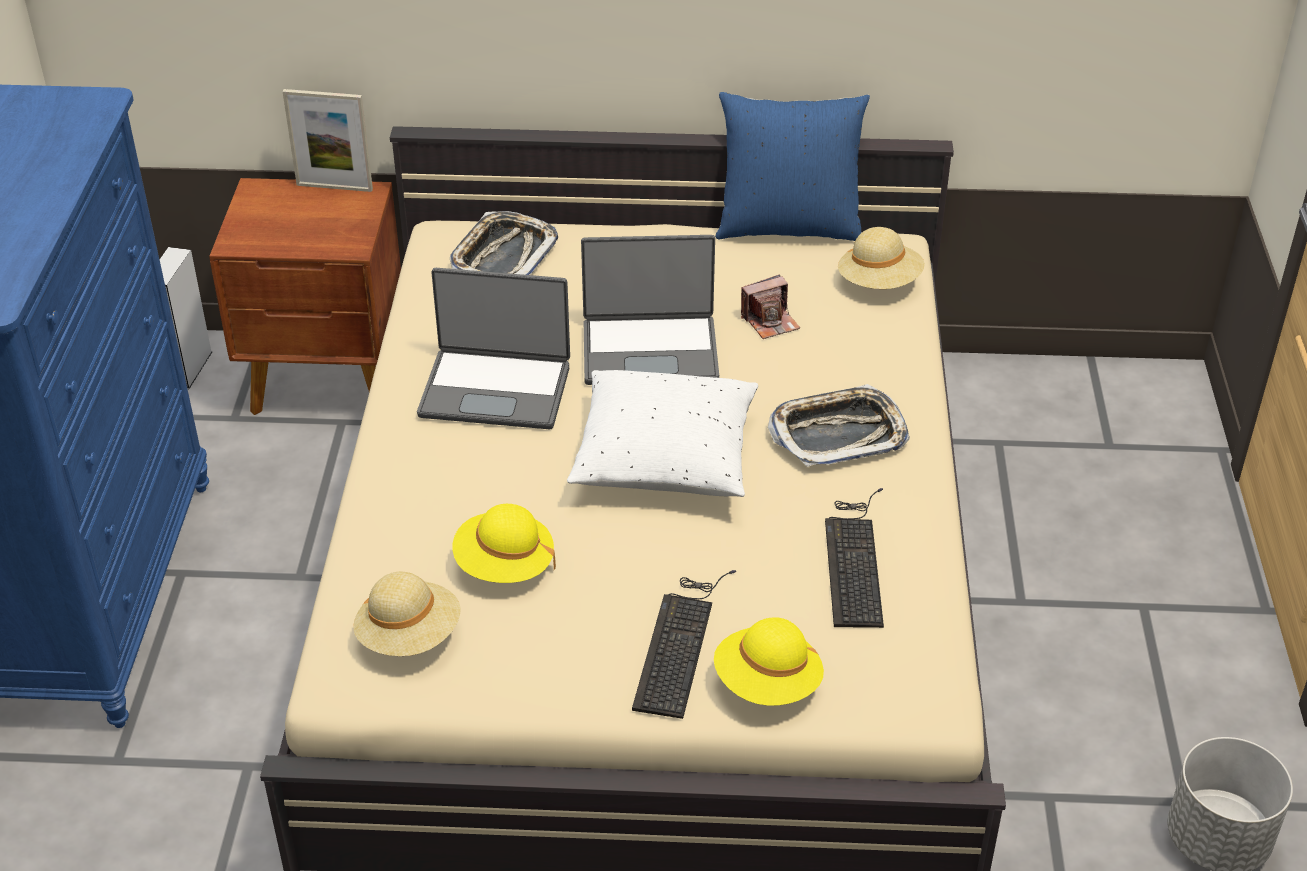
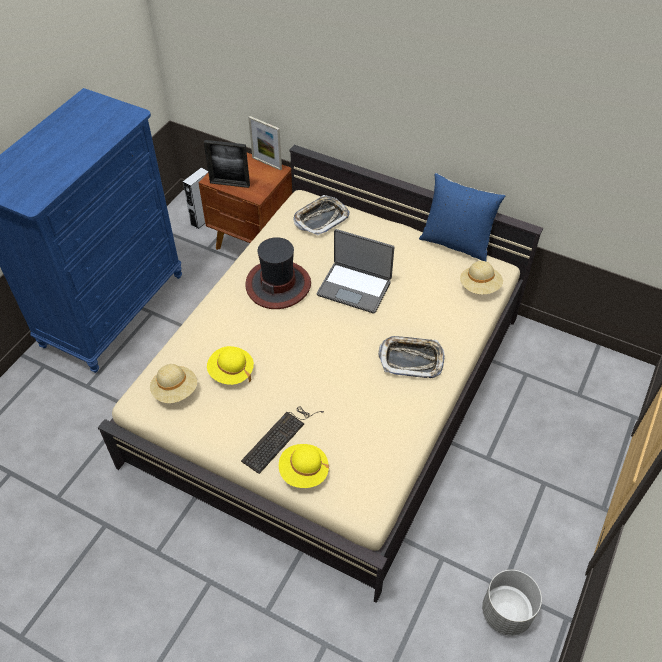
camera: 25 degrees right, 10 degrees up
laptop [417,268,570,429] -> hat [245,237,311,309]
white pillow [567,370,758,497] -> none
camera [741,275,800,339] -> none
keyboard [825,488,884,628] -> none
none -> picture frame [204,140,250,188]

